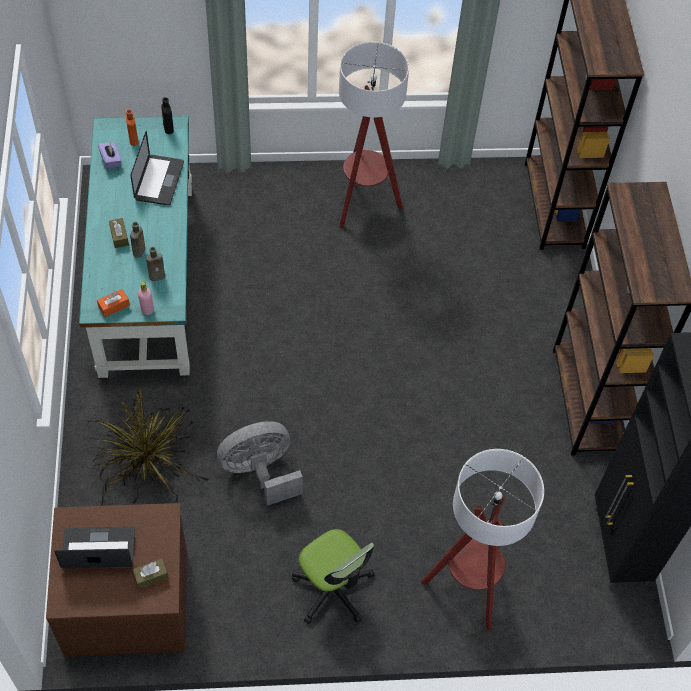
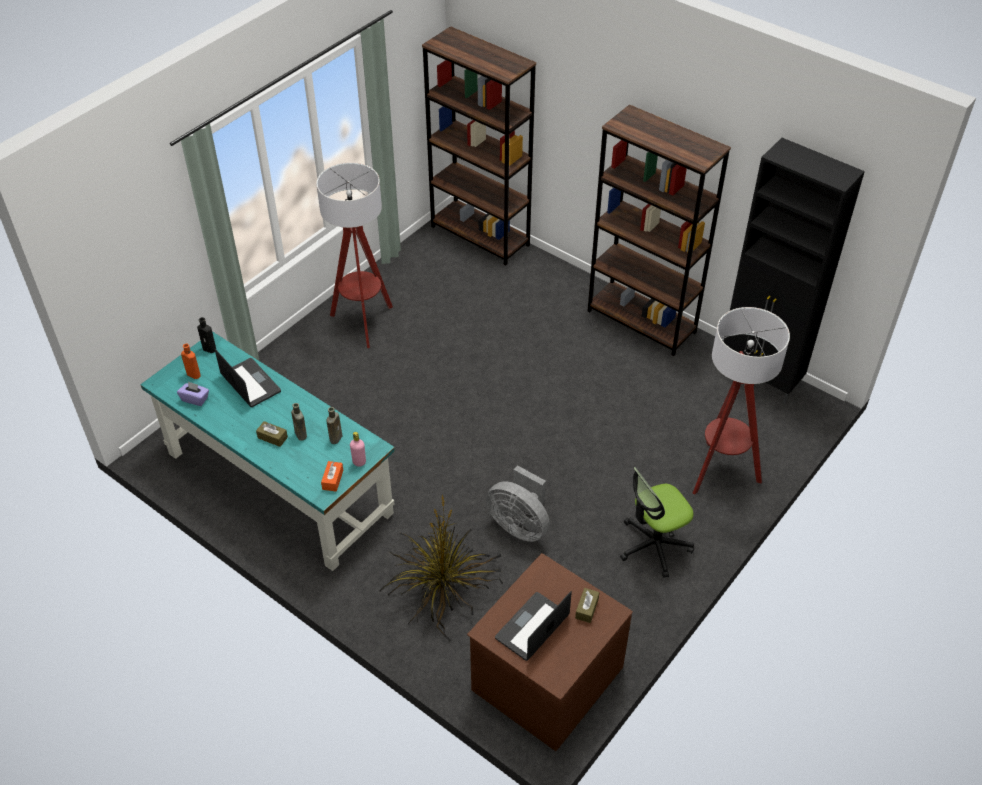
camera: 45 degrees left, 10 degrees down
grey fan [217,421,303,506] -> grey fan turned 75 degrees counterclockwise [486,465,550,542]
office chair [292,529,375,624] -> office chair turned 150 degrees clockwise [620,467,694,578]

